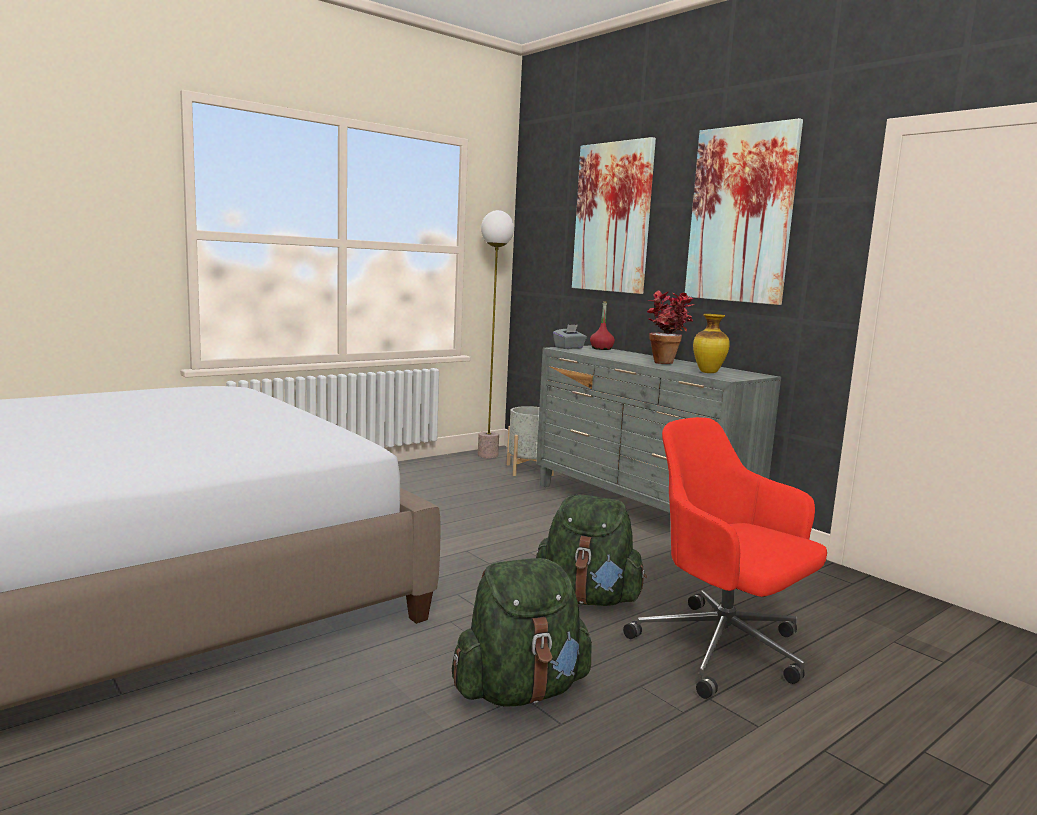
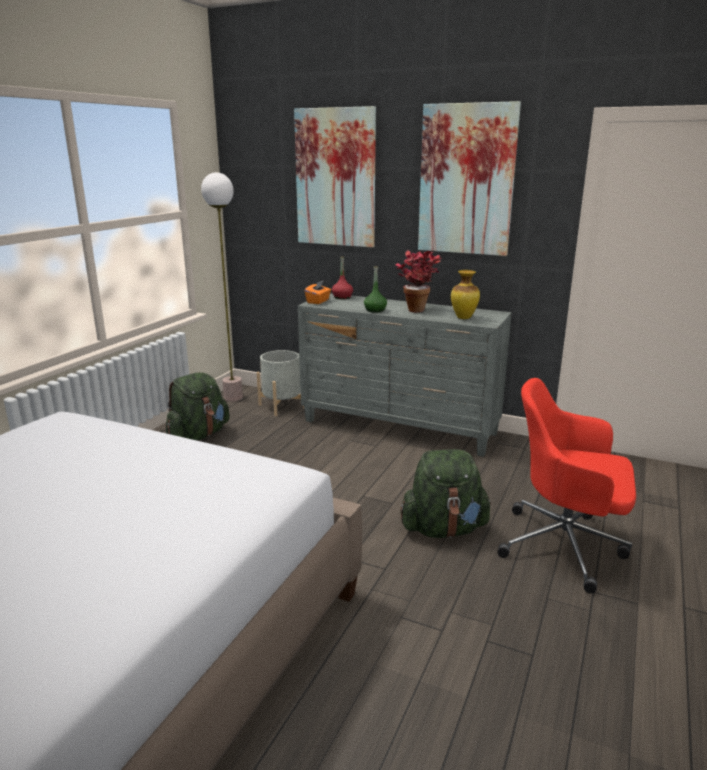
camera: 25 degrees left, 10 degrees up
green backpack [452,558,592,706] -> green backpack moved to [166,372,230,440]
grey tissue box [553,325,587,349] -> orange tissue box [305,281,331,304]
none -> green bottle [364,266,387,312]

